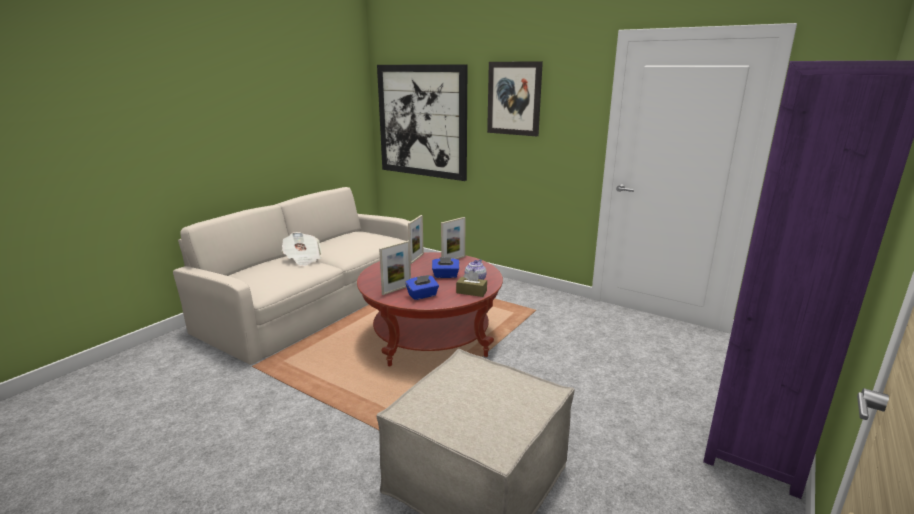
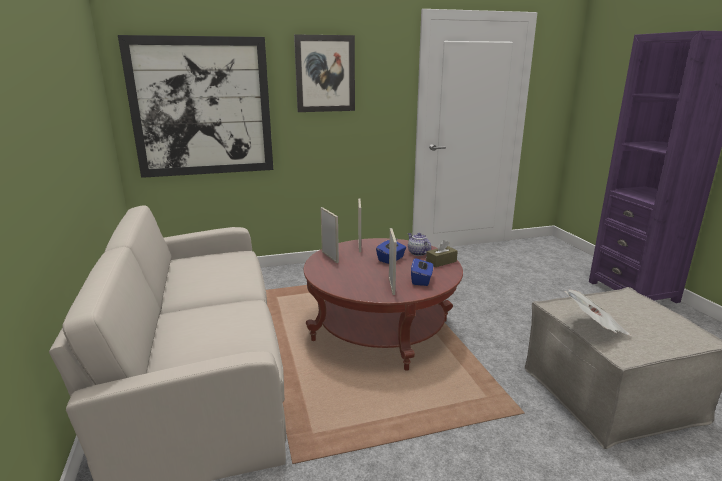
camera: 50 degrees left, 0 degrees up
newspaper [282,232,322,266] -> newspaper moved to [564,290,631,336]

